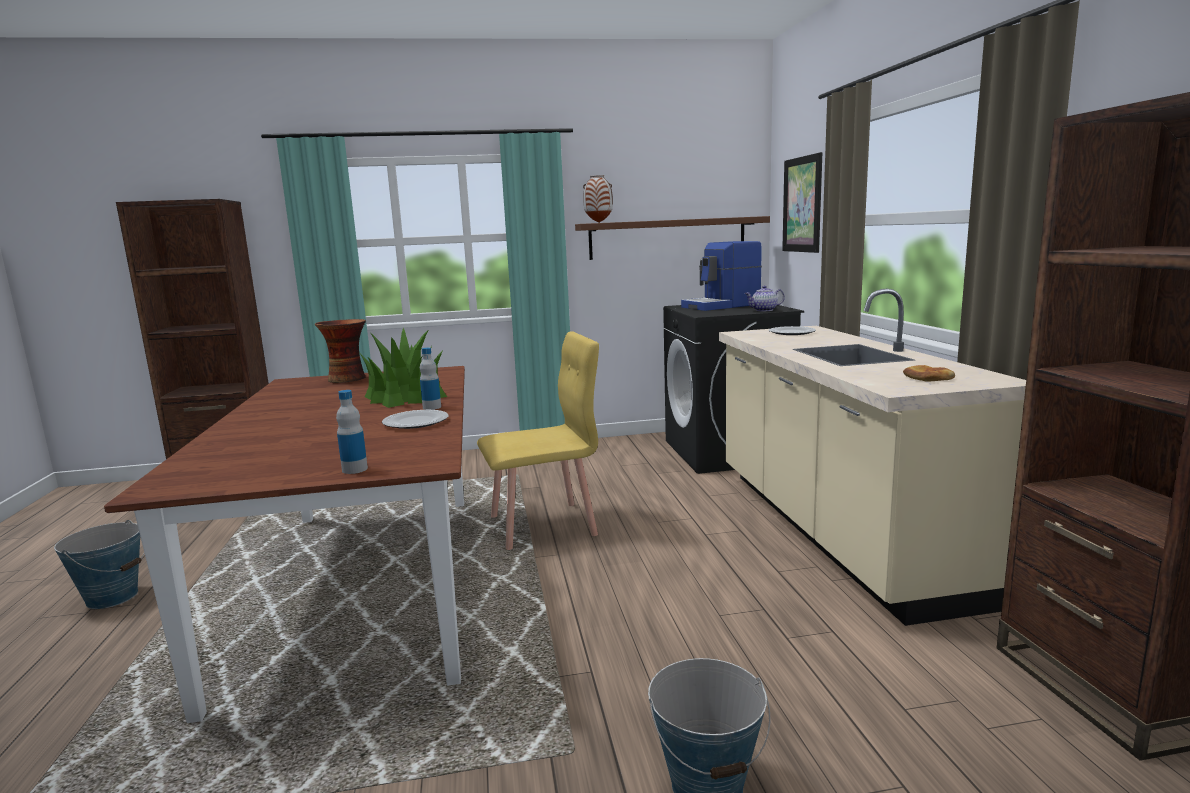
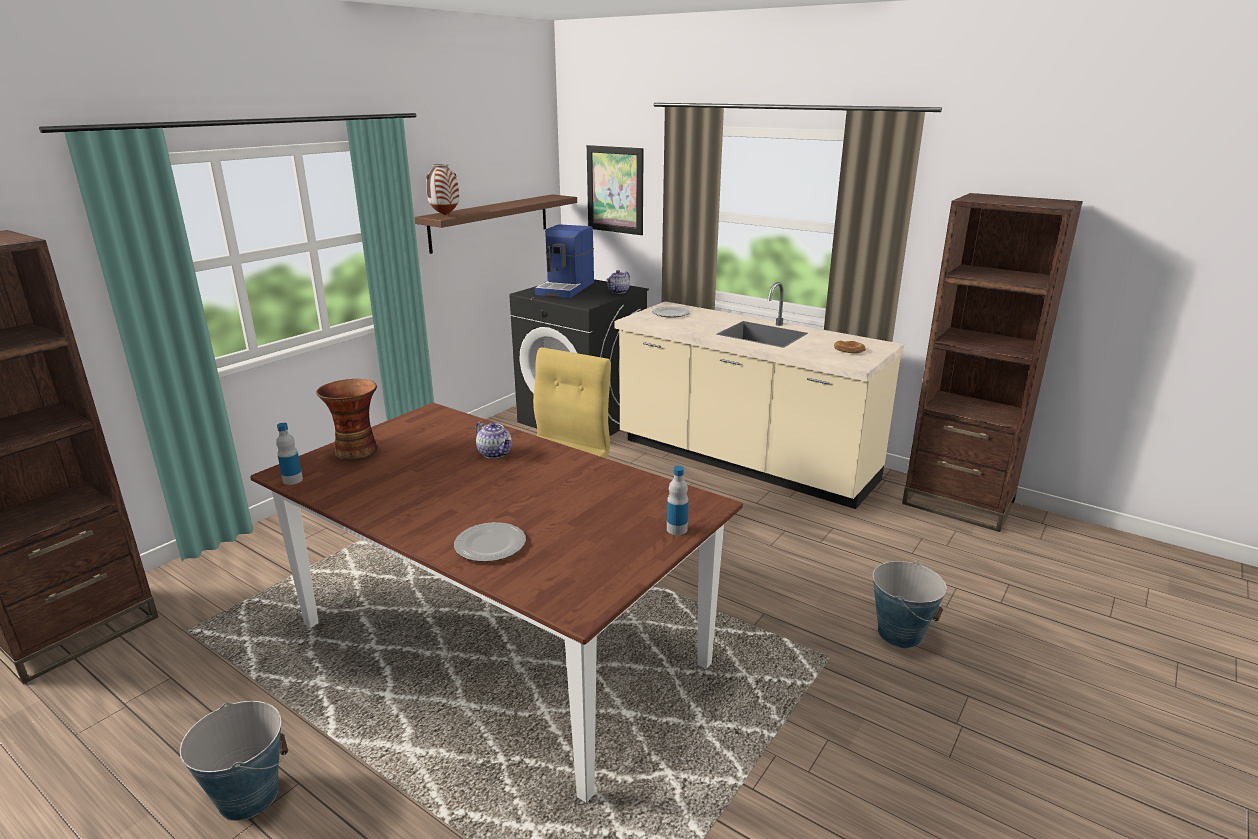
camera: 45 degrees left, 10 degrees up
potted plant [360,327,447,408] -> teapot [476,422,512,459]
plate [382,410,449,429] -> plate moved to [454,522,526,562]
bottle [420,348,441,410] -> bottle moved to [276,423,303,485]

